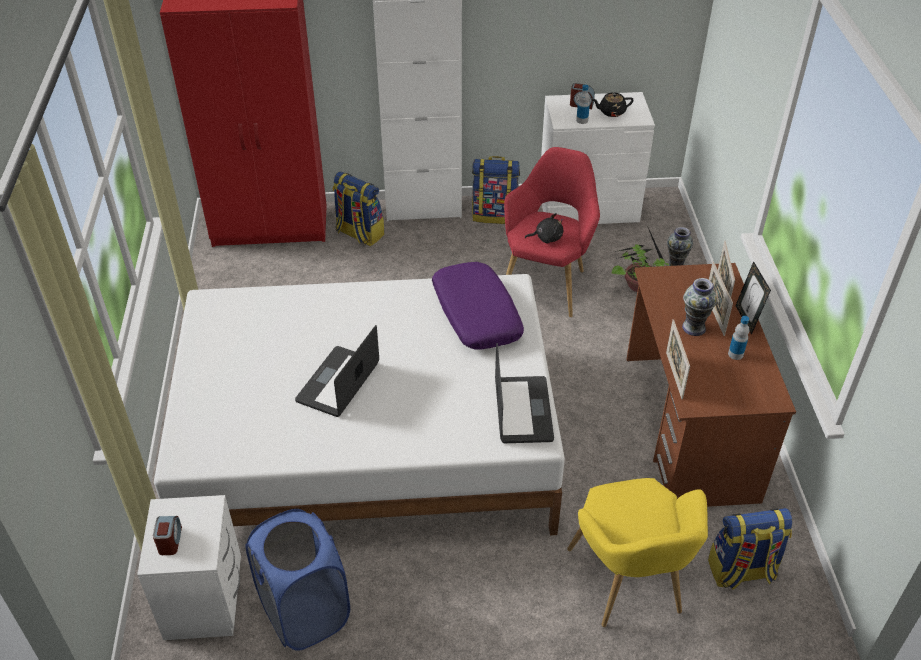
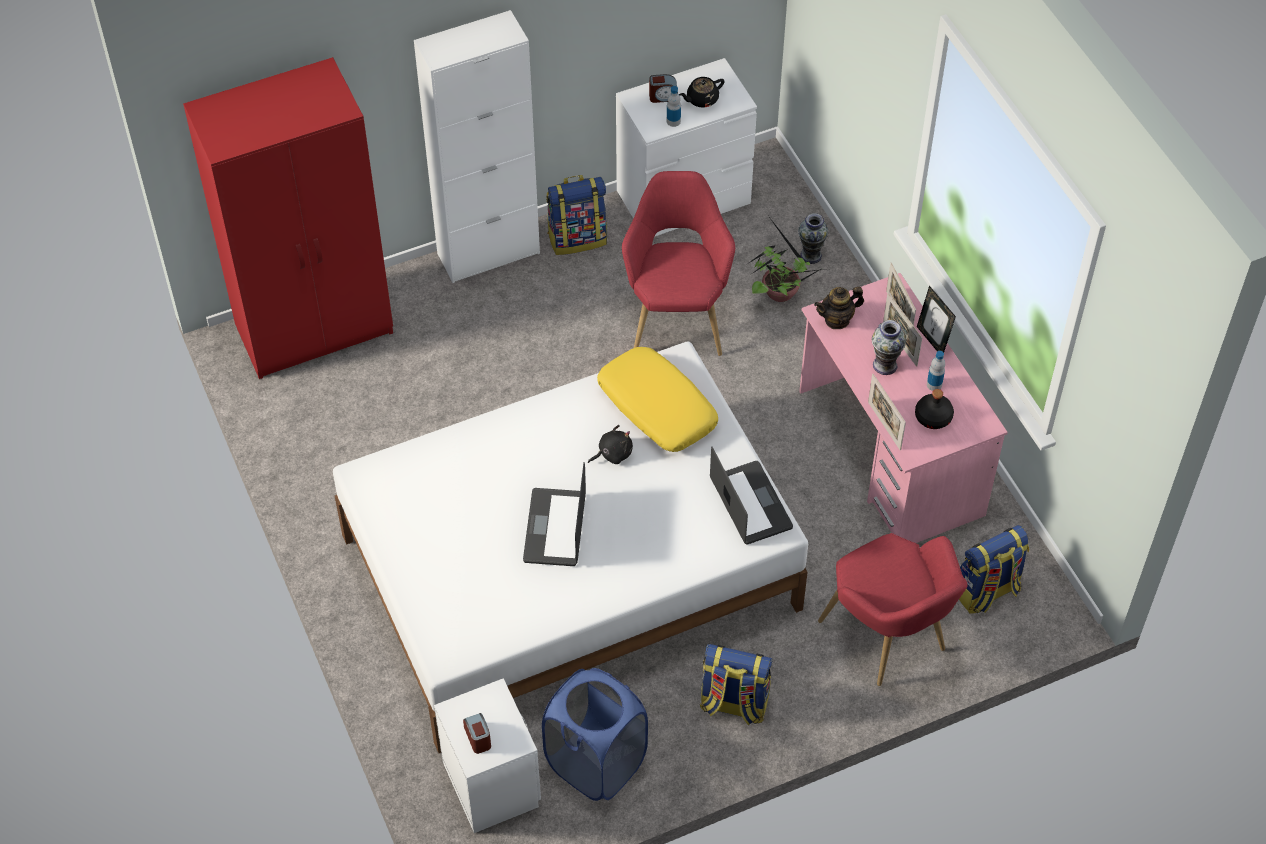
camera: 20 degrees left, 10 degrees up
backpack [333,171,384,246] -> backpack moved to [700,644,773,725]
purple pillow [432,262,524,350] -> yellow pillow [597,347,718,452]
black plush toy [525,213,563,244] -> black plush toy moved to [588,425,633,464]
yellow armchair [567,478,708,627] -> red armchair [818,533,968,686]
brown desk [626,263,796,507] -> pink desk [799,273,1008,543]
none -> teapot [814,287,864,329]
none -> black bottle [915,389,954,429]

